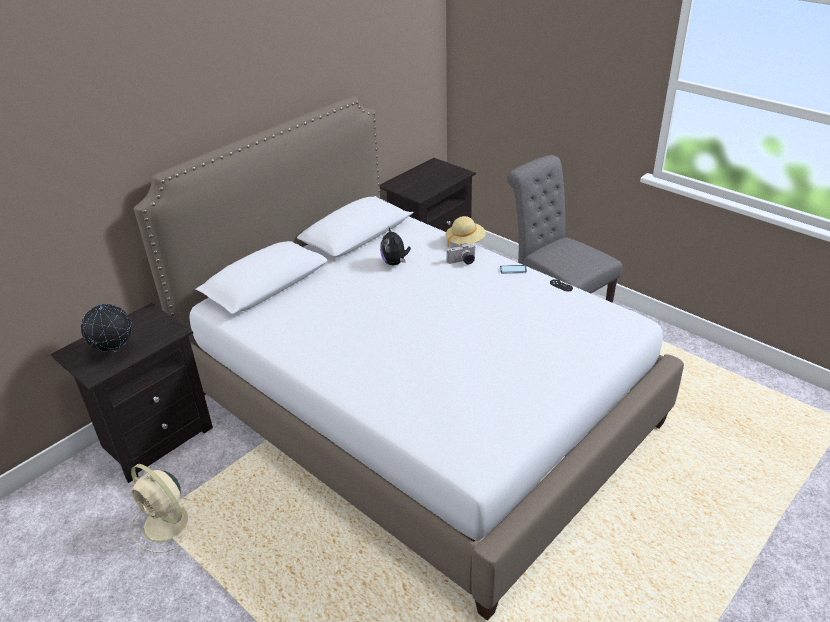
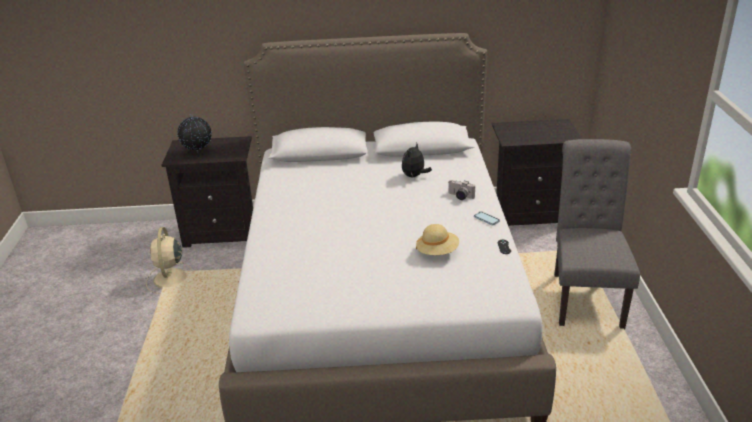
camera: 45 degrees right, 5 degrees down
beige hat [446,216,486,248] -> beige hat moved to [416,224,459,255]

